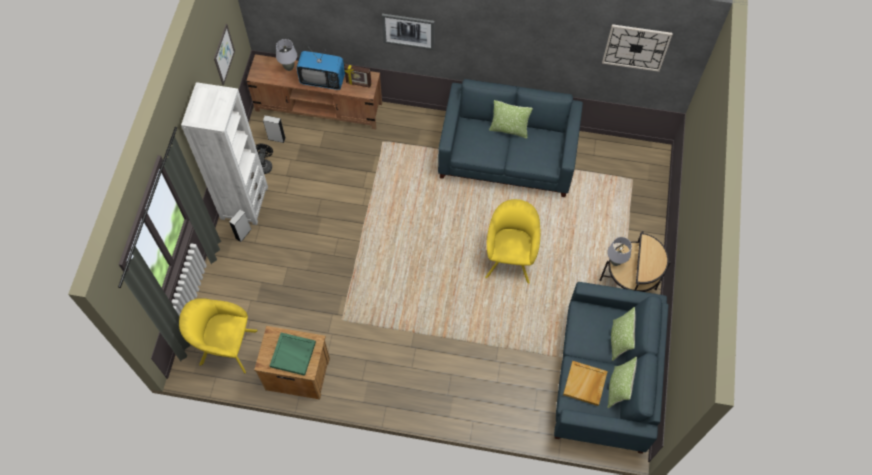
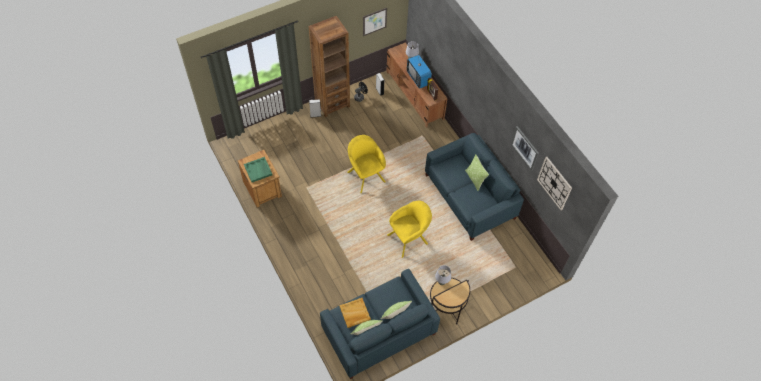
camera: 50 degrees right, 5 degrees down
yellow armchair [179,298,258,373] -> yellow armchair moved to [348,135,386,194]
white bookcase [181,82,268,225] -> brown bookcase [309,16,350,117]
picture [382,14,435,50] -> picture moved to [511,126,539,171]

